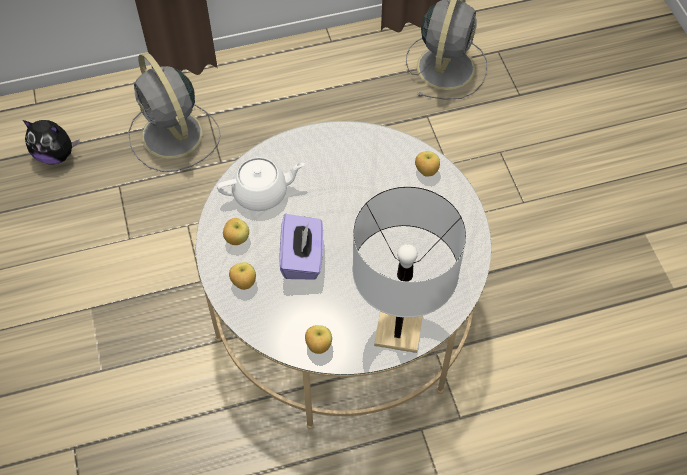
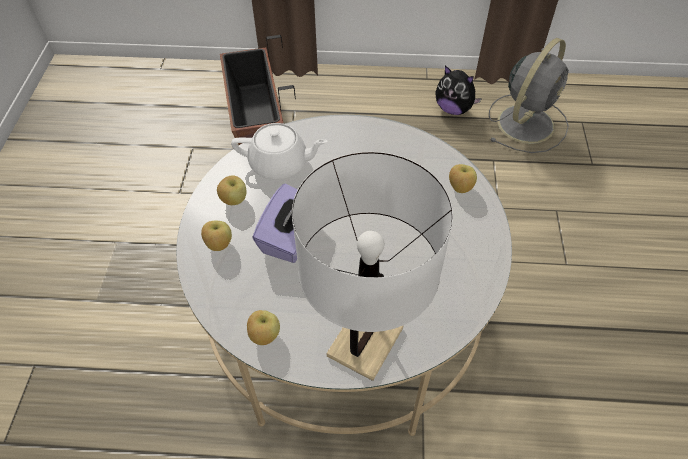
camera: 20 degrees right, 5 degrees down
plush toy [23,120,80,165] -> plush toy moved to [435,65,482,115]
grey fan [128,52,221,172] -> planter [220,35,296,145]

